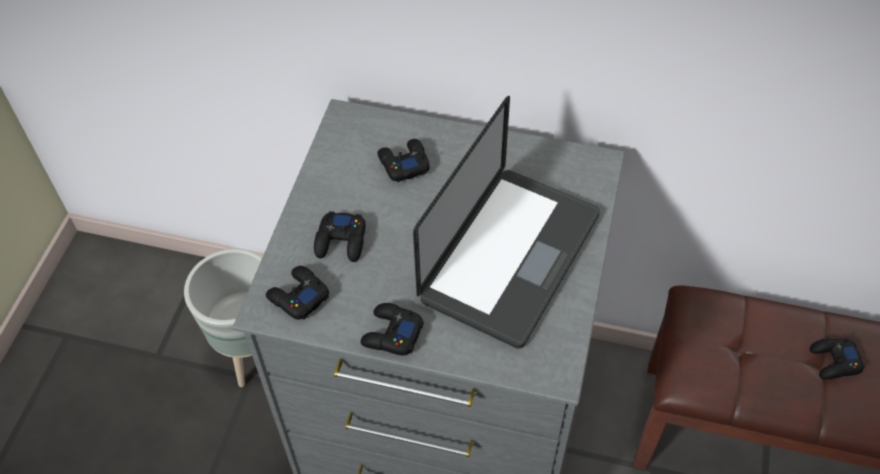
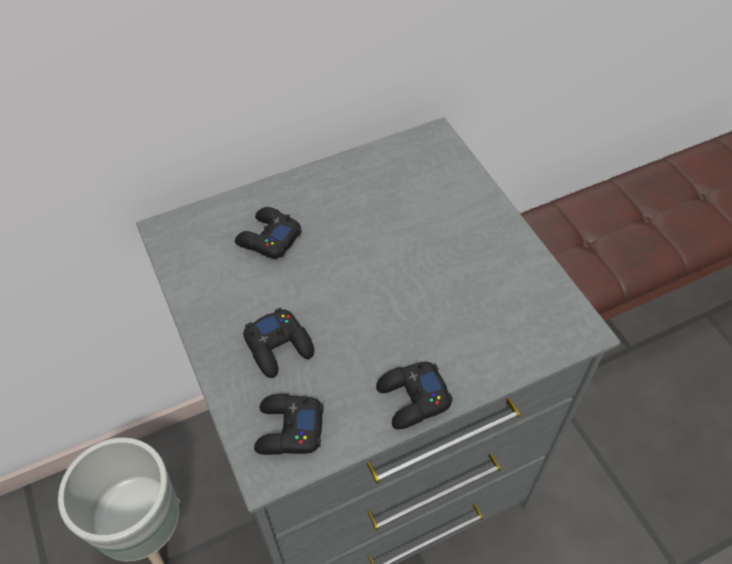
camera: 40 degrees left, 0 degrees up
laptop [413,96,600,349] -> none
black game controller [810,338,865,379] -> none

